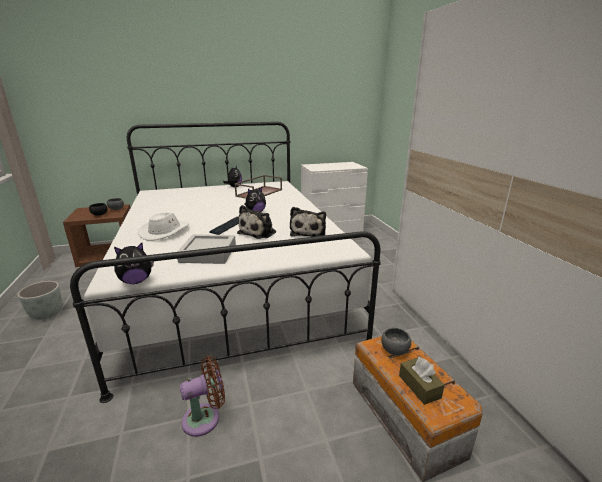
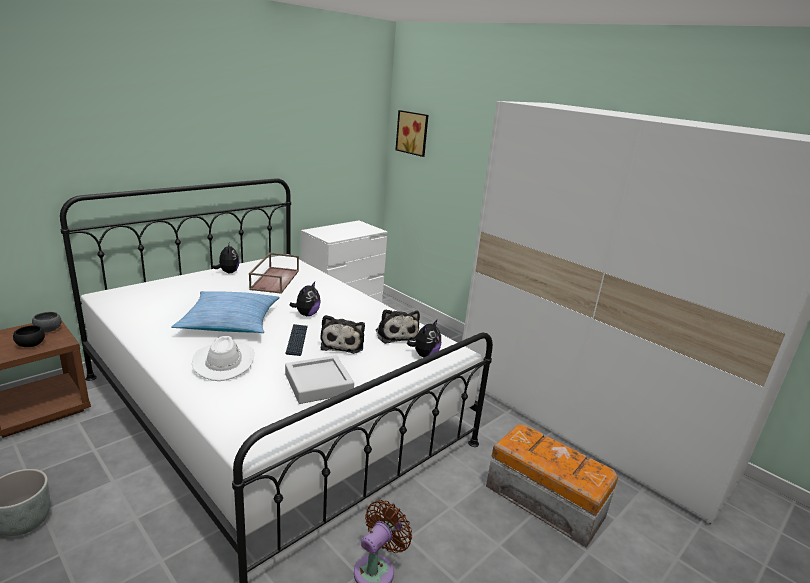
camera: 30 degrees left, 0 degrees up
plush toy [114,243,154,284] -> plush toy moved to [407,320,441,357]
grey bowl [381,328,411,355] -> none
brown tissue box [399,357,444,405] -> none
none -> pillow [171,291,280,333]
none -> picture [396,110,428,157]

